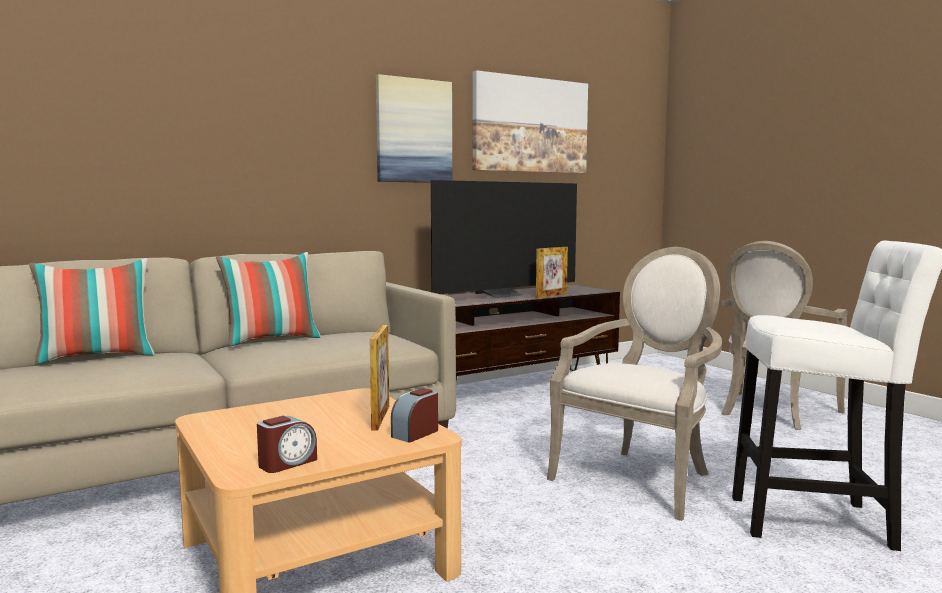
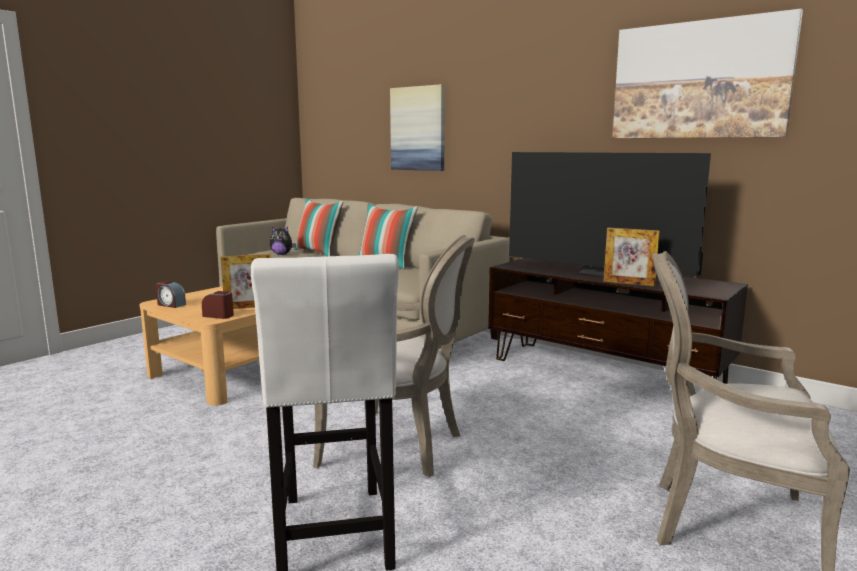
camera: 70 degrees right, 5 degrees up
picture [376,74,452,183] -> picture moved to [390,84,445,171]
none -> plush toy [270,227,296,255]

